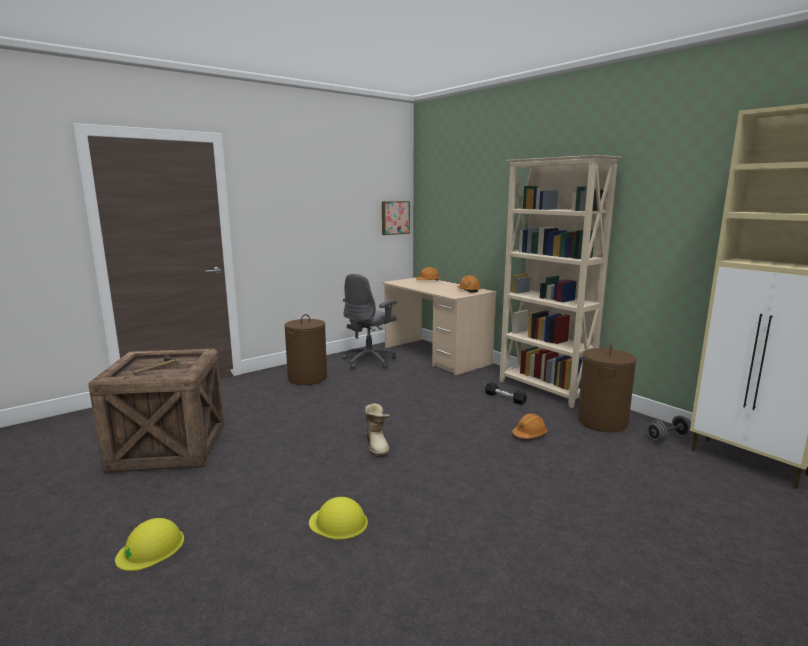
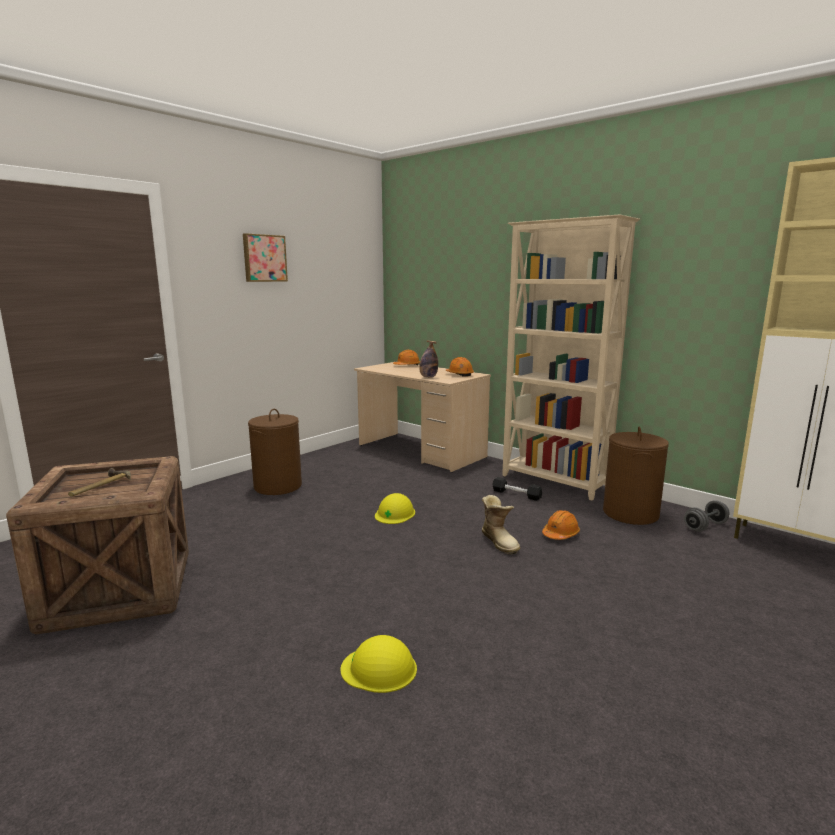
camera: 10 degrees left, 0 degrees up
yellow hard hat [115,518,184,571] -> yellow hard hat moved to [375,493,415,524]
grey office chair [342,274,397,369] -> none
boot [365,403,390,457] -> boot moved to [482,495,520,555]
picture [382,201,410,235] -> picture moved to [243,233,288,282]
none -> bottle [420,341,438,378]

